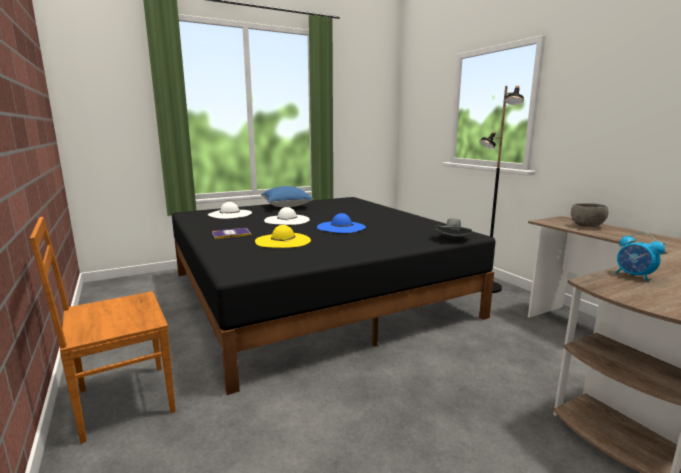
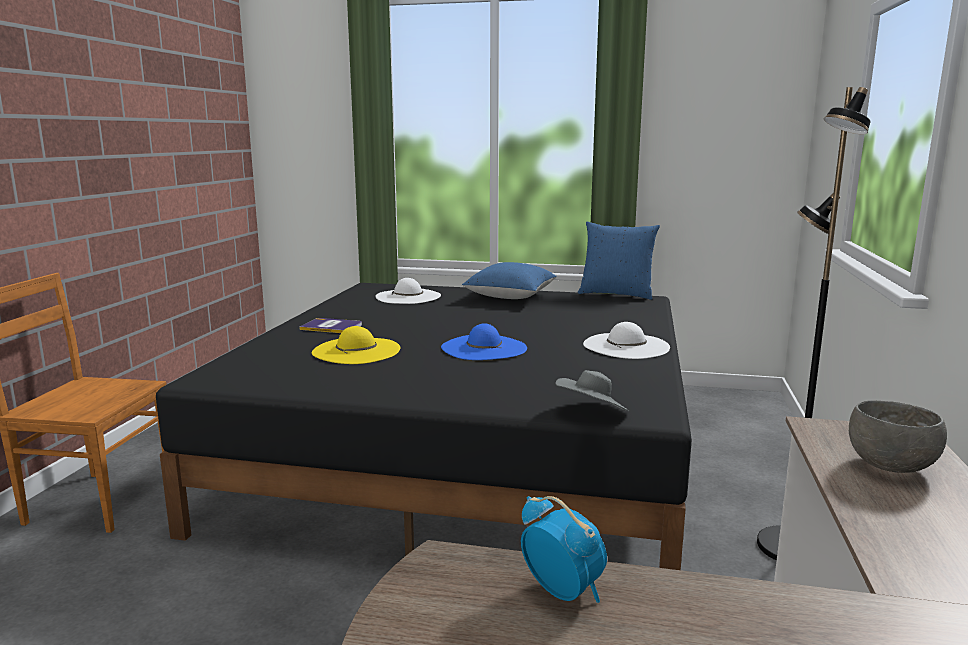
camera: 40 degrees right, 0 degrees up
white hat [264,207,310,225] -> white hat moved to [583,322,670,359]
alarm clock [616,232,665,281] -> alarm clock turned 135 degrees clockwise [521,496,607,603]
none -> blue pillow [578,222,660,300]

